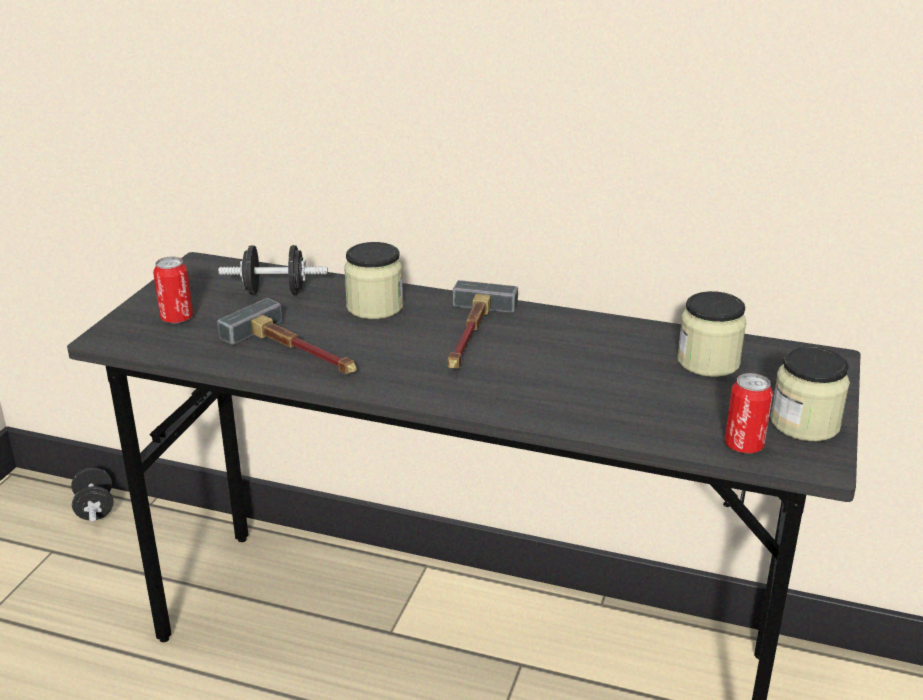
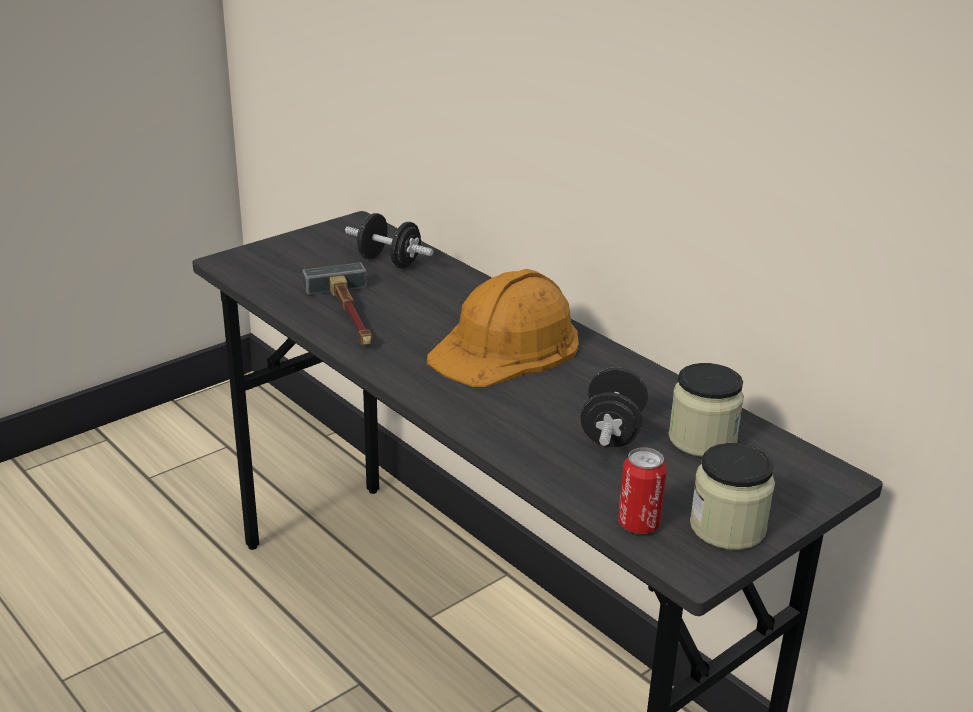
camera: 30 degrees right, 0 degrees up
black dumbbell [71,468,114,522] -> black dumbbell moved to [581,367,648,447]
can [153,256,193,323] -> none
jar [344,242,403,319] -> none
hammer [448,280,518,369] -> orange hard hat [427,269,579,387]

